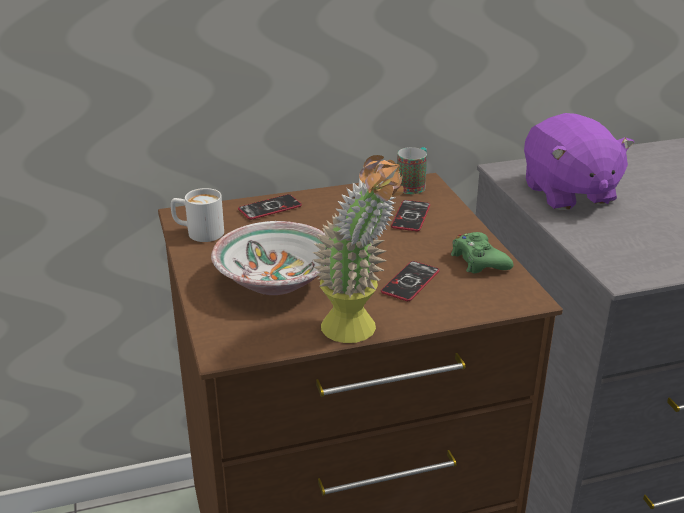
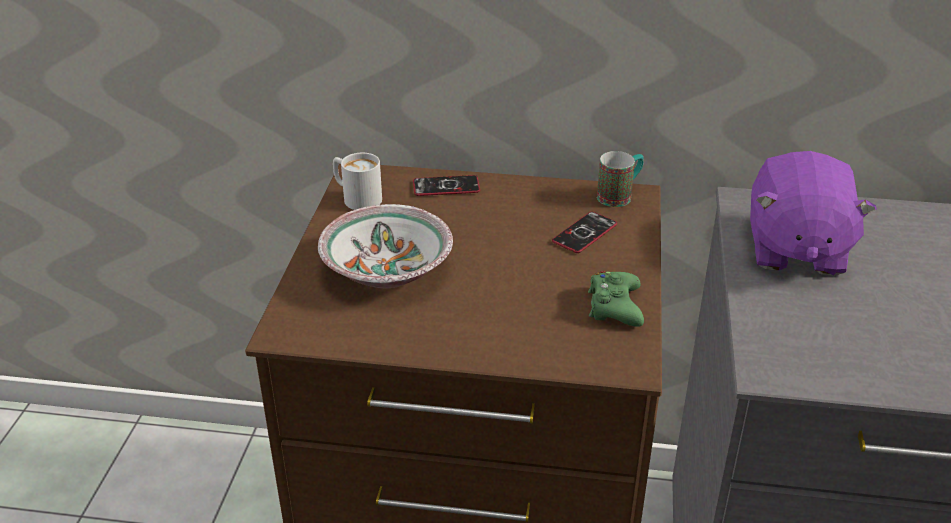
camera: 25 degrees right, 5 degrees up
potted plant [312,155,404,343] -> none
phone [381,261,440,301] -> none

